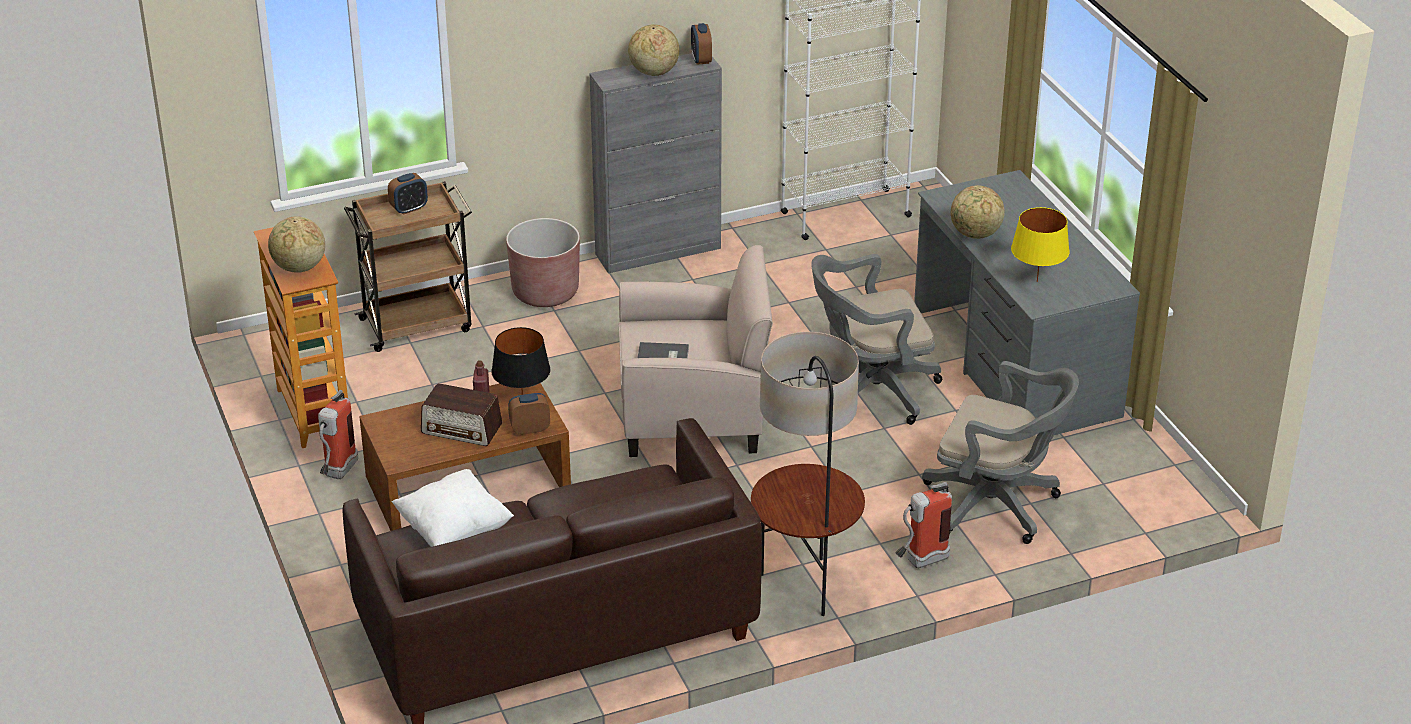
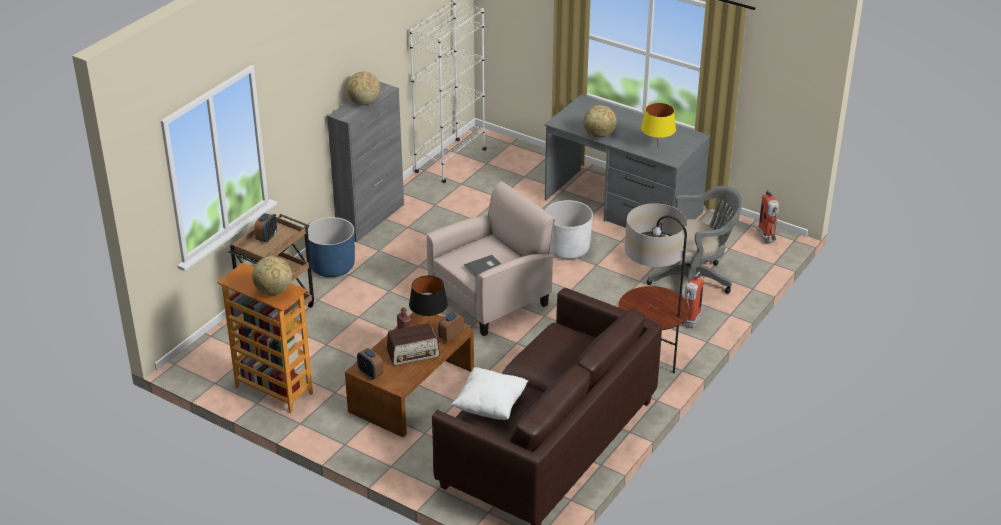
camera: 35 degrees left, 0 degrees up
fire extinguisher [318,390,358,479] -> fire extinguisher moved to [757,189,779,243]
brown planter [506,218,580,307] -> blue planter [308,217,355,277]
alarm clock [691,23,712,64] -> alarm clock moved to [357,348,383,380]
grey office chair [811,254,942,425] -> white planter [545,200,593,259]

